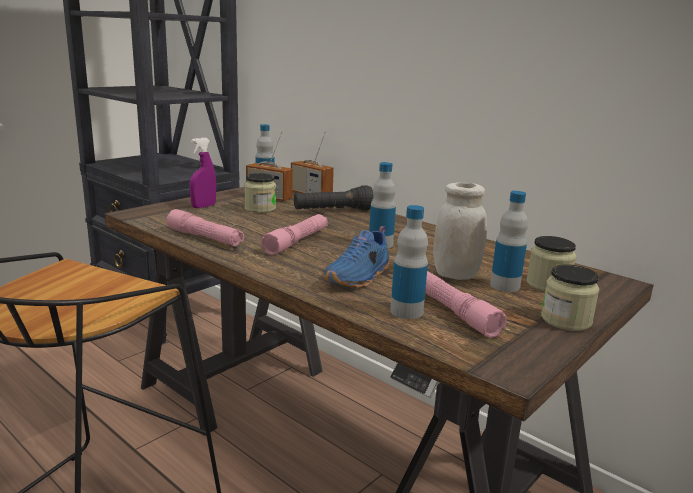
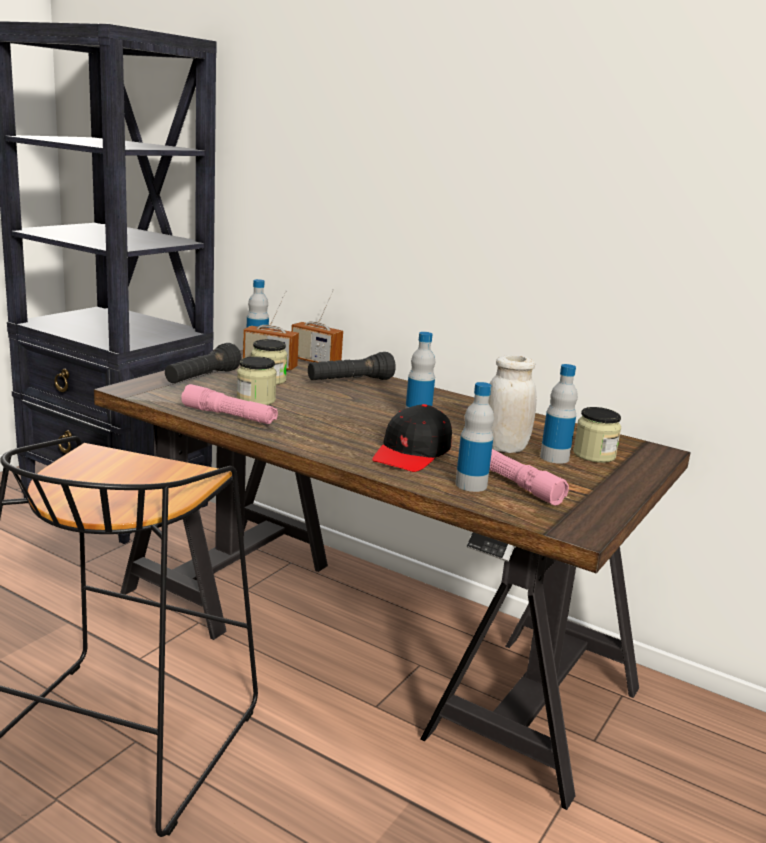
camera: 10 degrees left, 0 degrees up
purple spray bottle [190,137,216,208] -> black flashlight [165,343,242,383]
pink flashlight [261,214,328,255] -> none
blue shoe [324,226,389,288] -> black cap [372,404,452,472]
jar [541,264,600,331] -> jar moved to [237,356,277,405]

